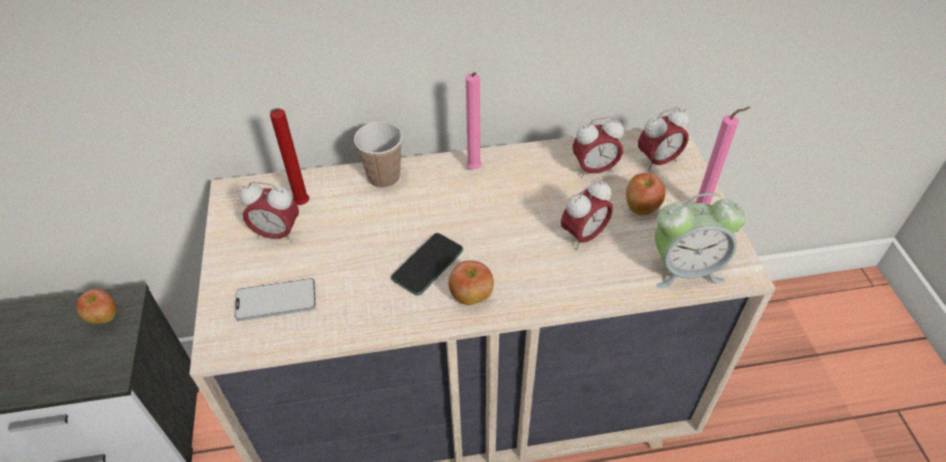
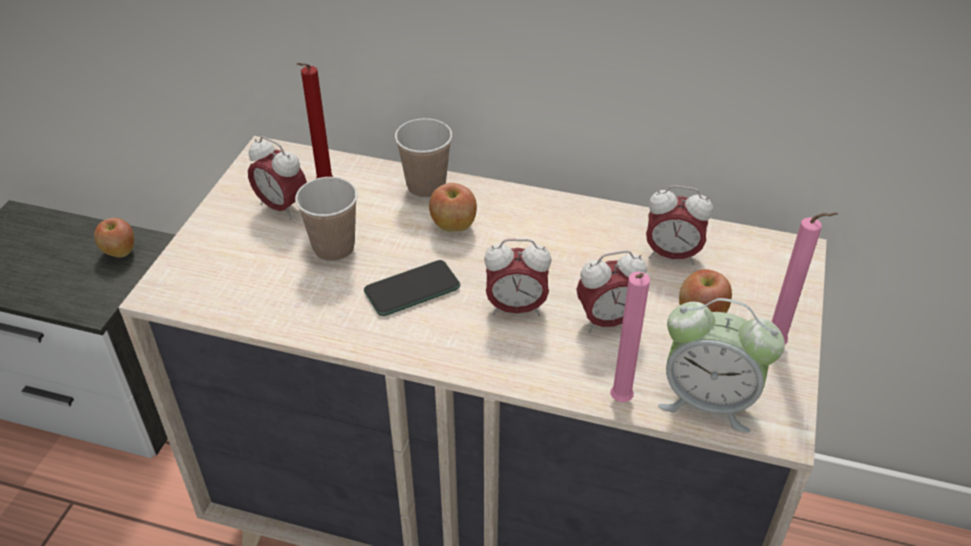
camera: 25 degrees right, 5 degrees down
phone [235,278,316,321] -> none
apple [449,260,494,305] -> apple moved to [429,183,477,232]
pink candle [466,72,482,169] -> pink candle moved to [610,272,650,402]
alarm clock [638,107,689,171] -> alarm clock moved to [484,239,551,316]
none -> cup [295,177,358,262]

